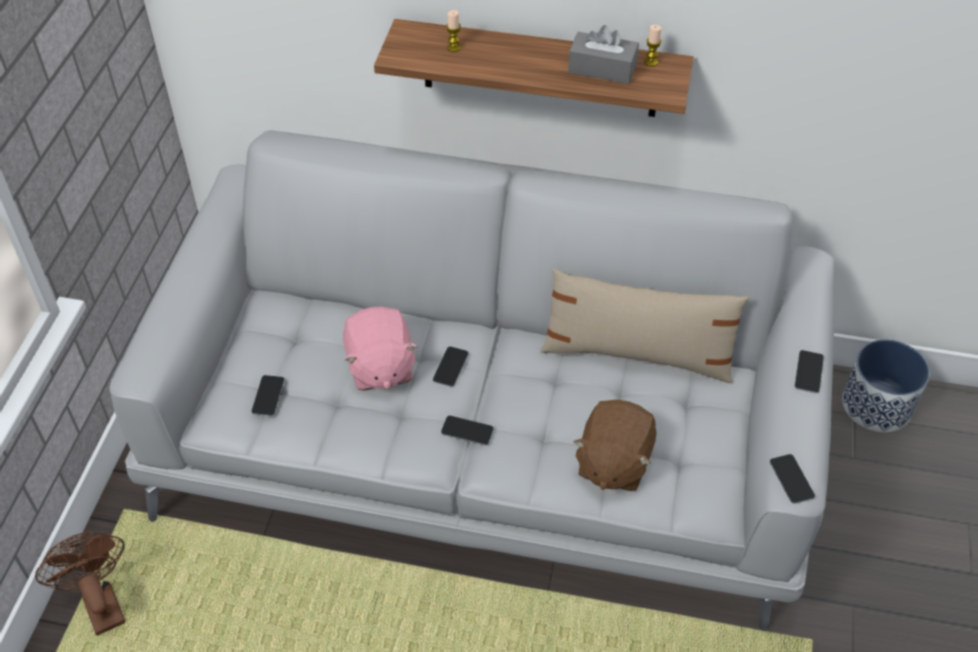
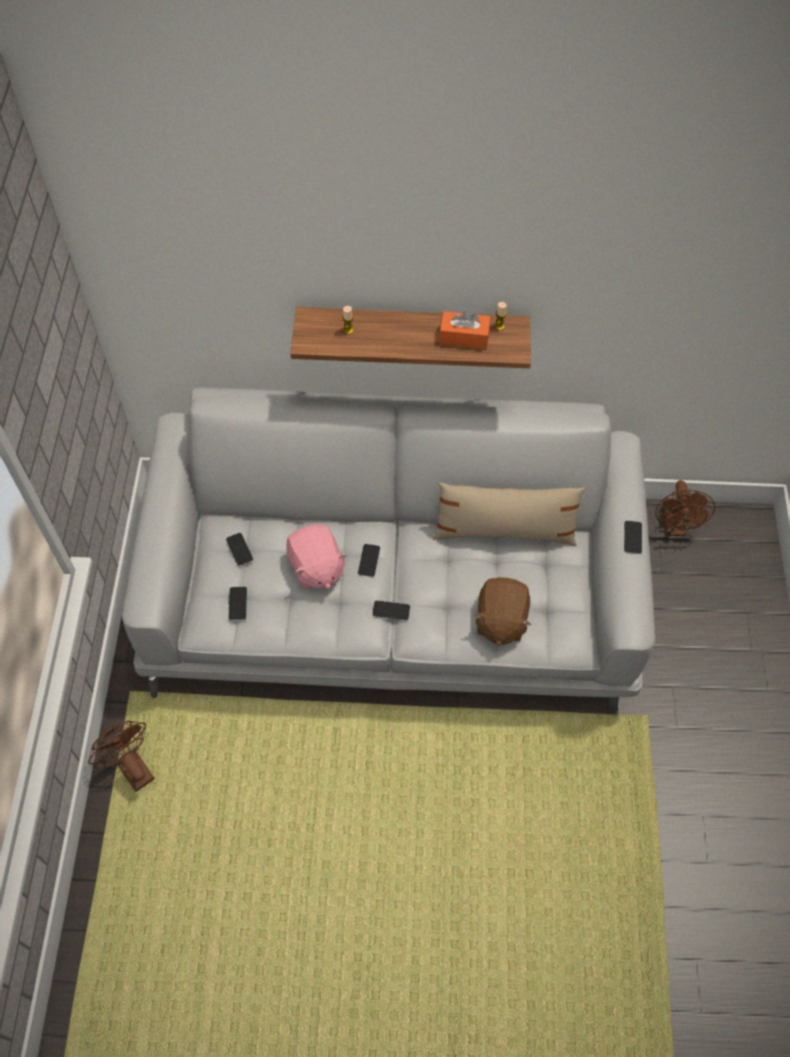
camera: 10 degrees left, 10 degrees up
grey tissue box [568,25,639,84] -> orange tissue box [439,311,490,349]
phone [770,454,815,504] -> phone moved to [226,533,253,566]
planter [842,339,930,432] -> brown fan [655,480,715,536]

